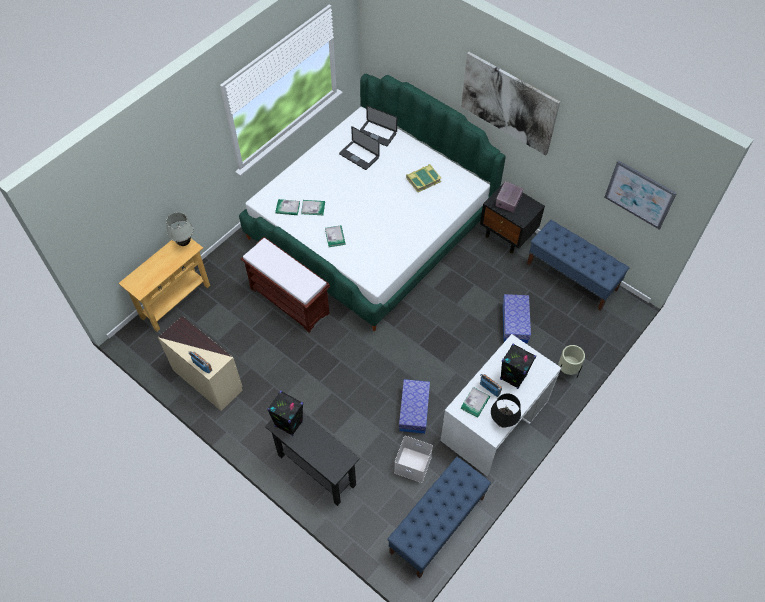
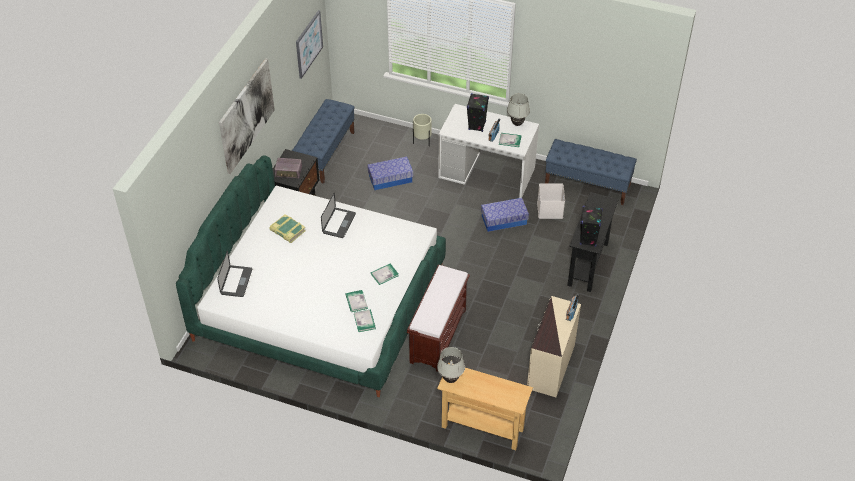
camera: 110 degrees left, 10 degrees down
laptop [339,126,379,170] -> laptop moved to [321,193,356,238]
black table lamp [491,394,521,428] -> white table lamp [507,93,530,126]

